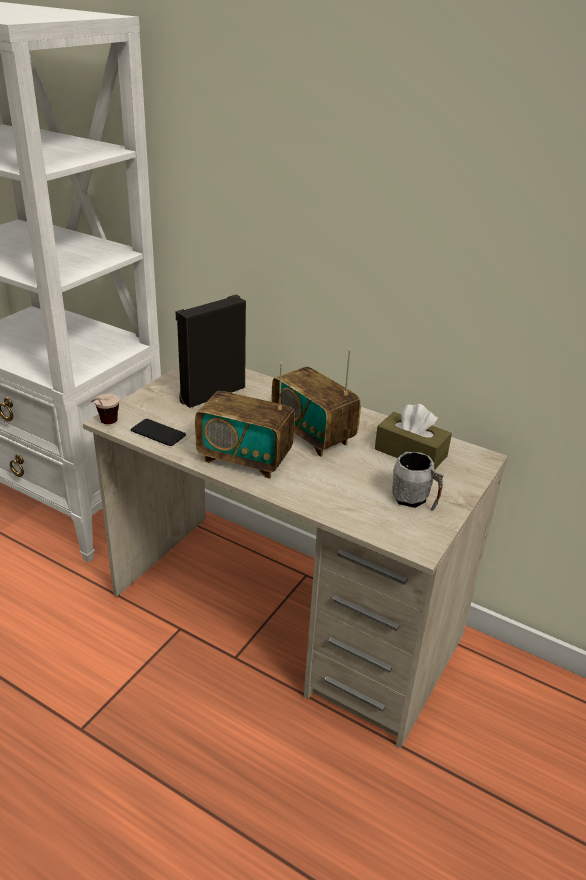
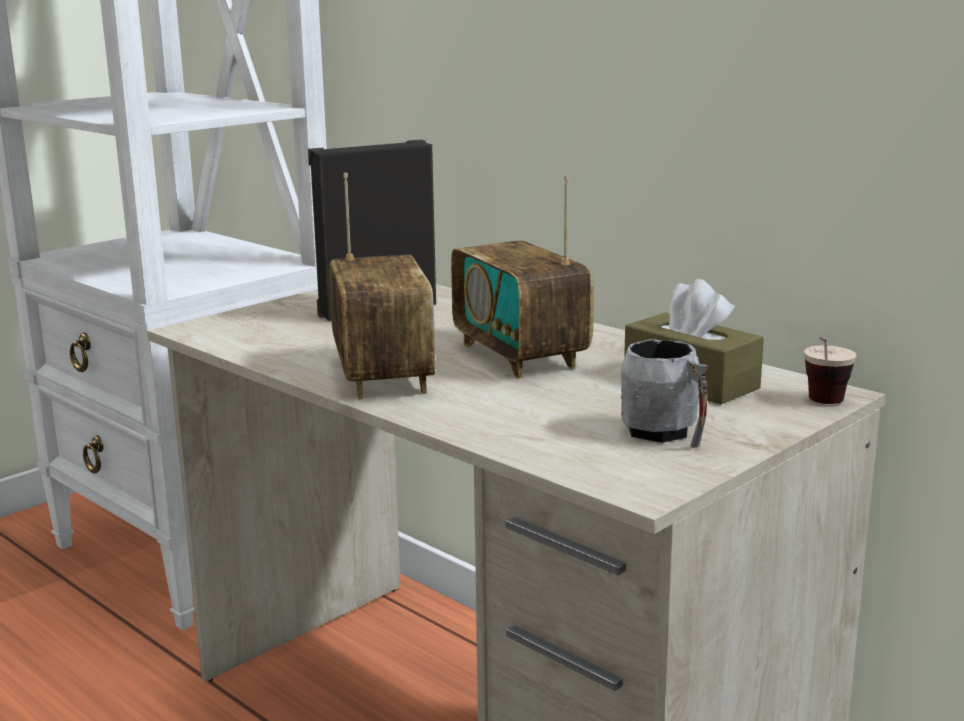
camera: 15 degrees right, 15 degrees down
cup [90,394,120,424] -> cup moved to [804,338,857,404]
phone [131,419,186,446] -> none
radio [195,362,295,479] -> radio turned 135 degrees counterclockwise [329,173,435,399]

